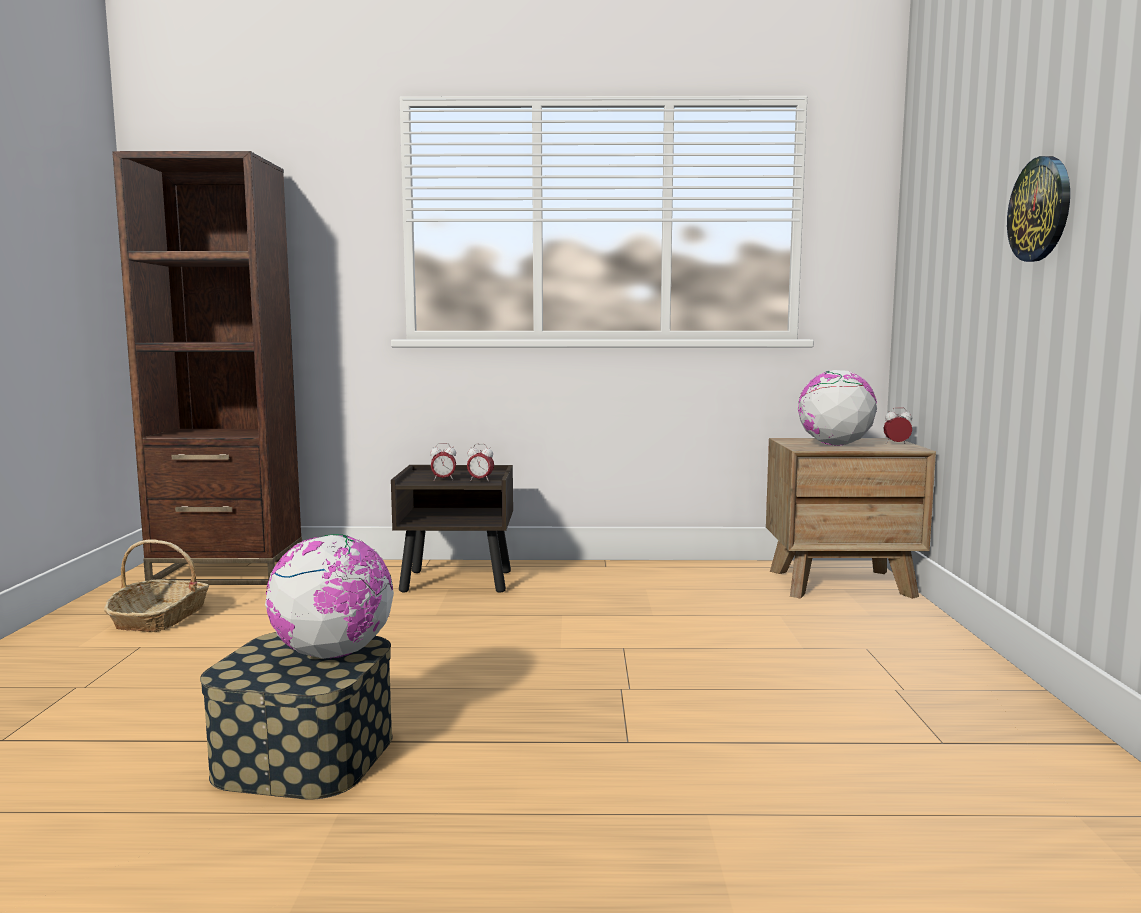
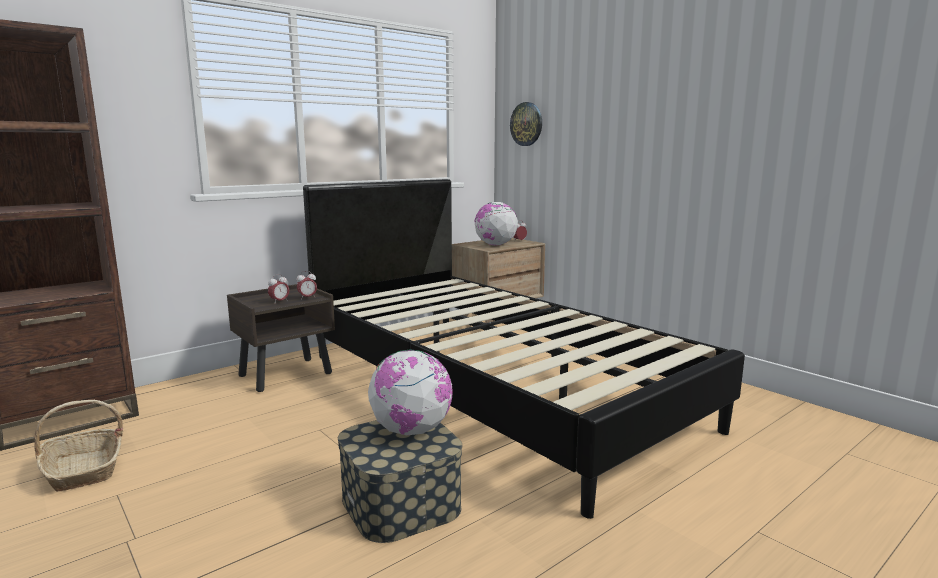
camera: 40 degrees left, 5 degrees up
wall clock [1007,156,1070,262] -> wall clock moved to [510,102,542,146]
none -> black bed [303,179,745,519]

